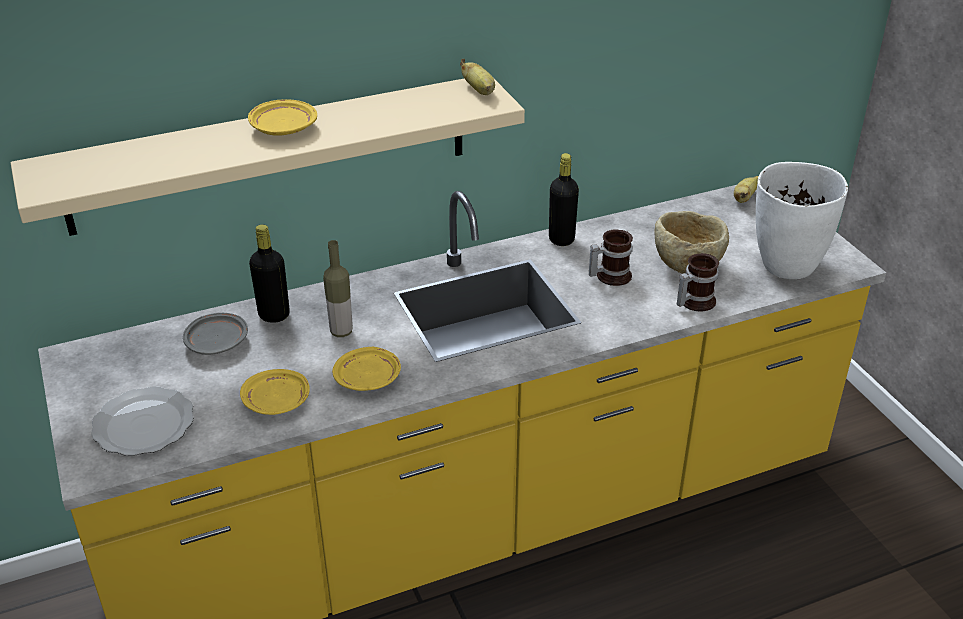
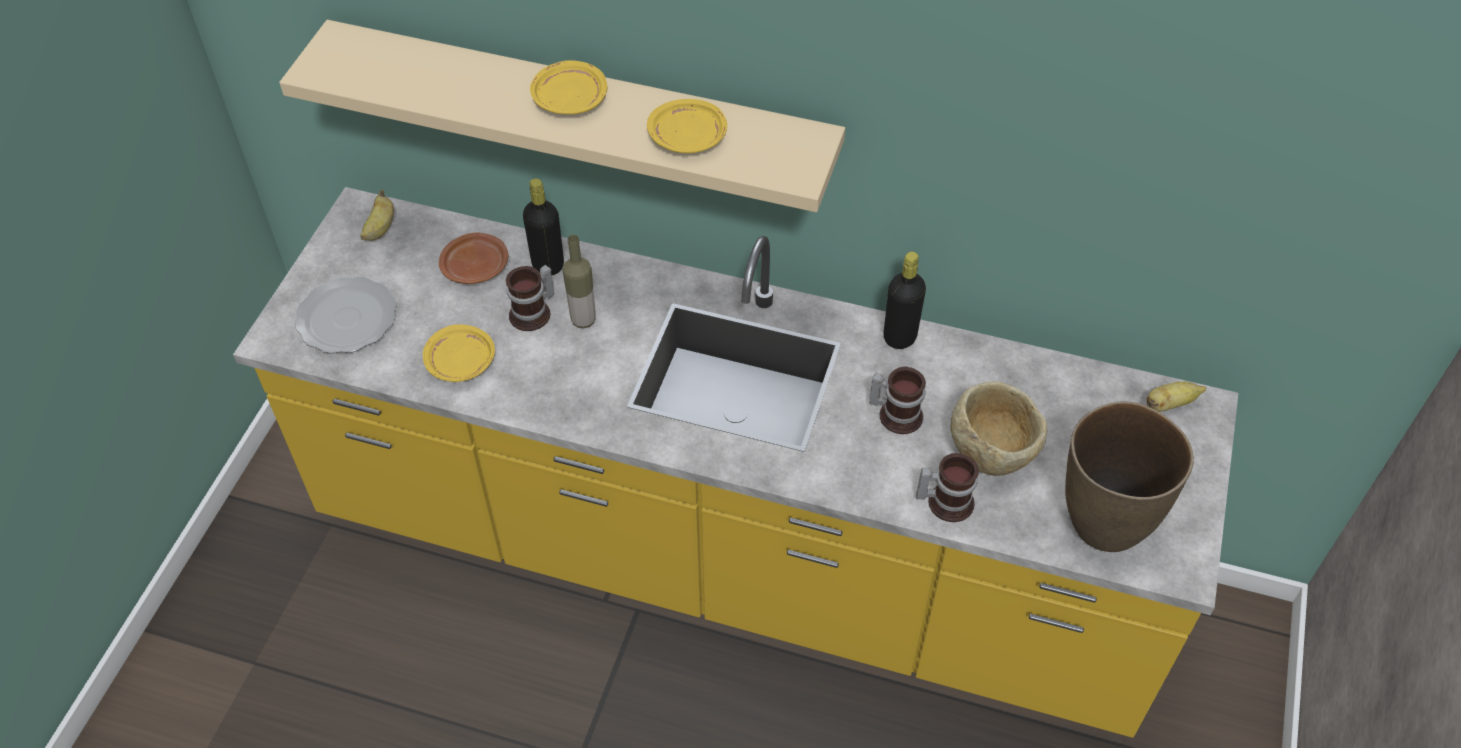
camera: 40 degrees right, 15 degrees up
grey plate [183,313,248,355] -> brown plate [439,232,508,284]
yellow plate [332,347,401,391] -> yellow plate moved to [647,99,727,153]
banana [460,59,495,95] -> banana moved to [360,190,394,241]
white vase [756,162,848,279] -> brown vase [1065,401,1194,552]
none -> mug [506,265,554,331]

